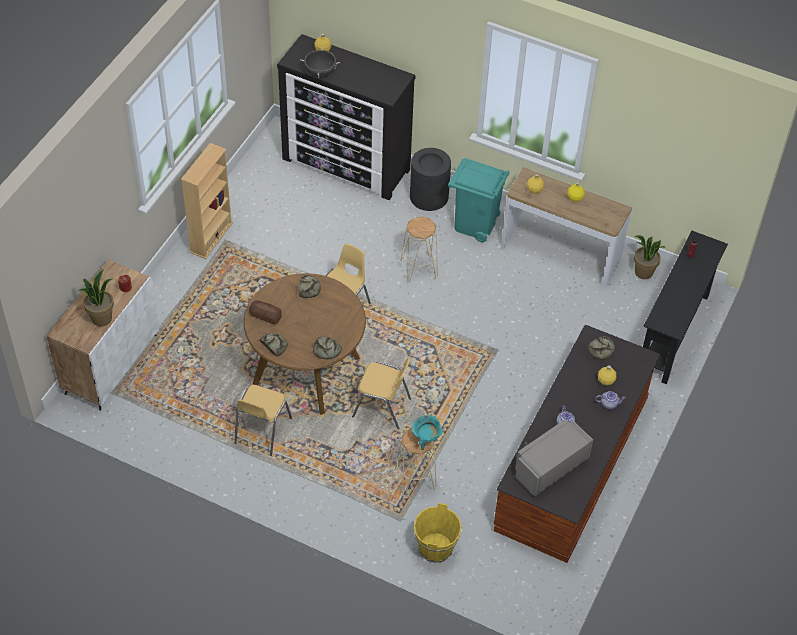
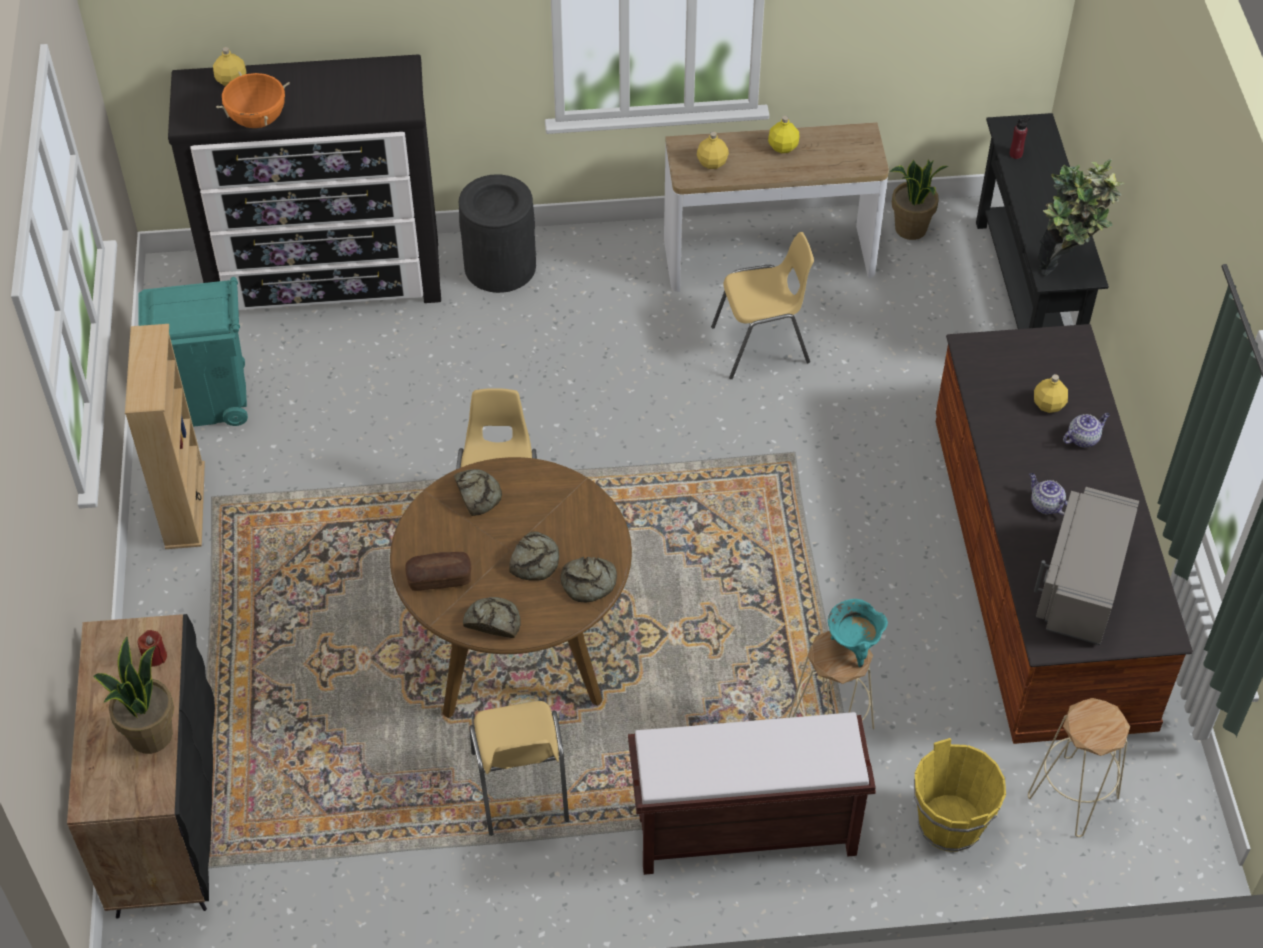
camera: 30 degrees left, 0 degrees up
white cabinet [47,260,159,411] -> black cabinet [67,614,215,919]
black cooking pot [300,47,340,78] -> orange cooking pot [216,71,290,128]
yellow chair [352,359,411,429] -> yellow chair moved to [711,232,814,379]
beige stool [401,217,438,283] -> beige stool moved to [1028,698,1130,837]
turquoise trash can [448,158,510,242] -> turquoise trash can moved to [138,277,248,427]
bread [587,336,615,360] -> bread moved to [509,532,559,581]
none -> brown bench [628,712,876,875]
none -> potted plant [1038,159,1124,276]

